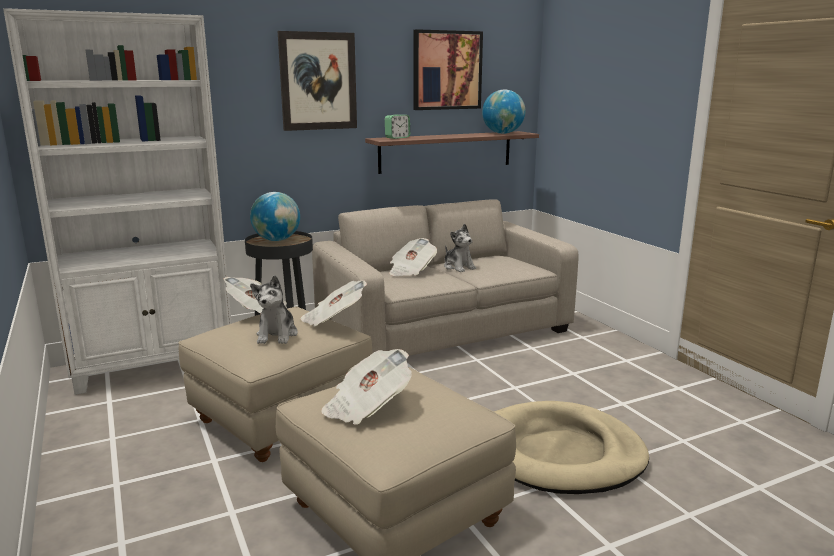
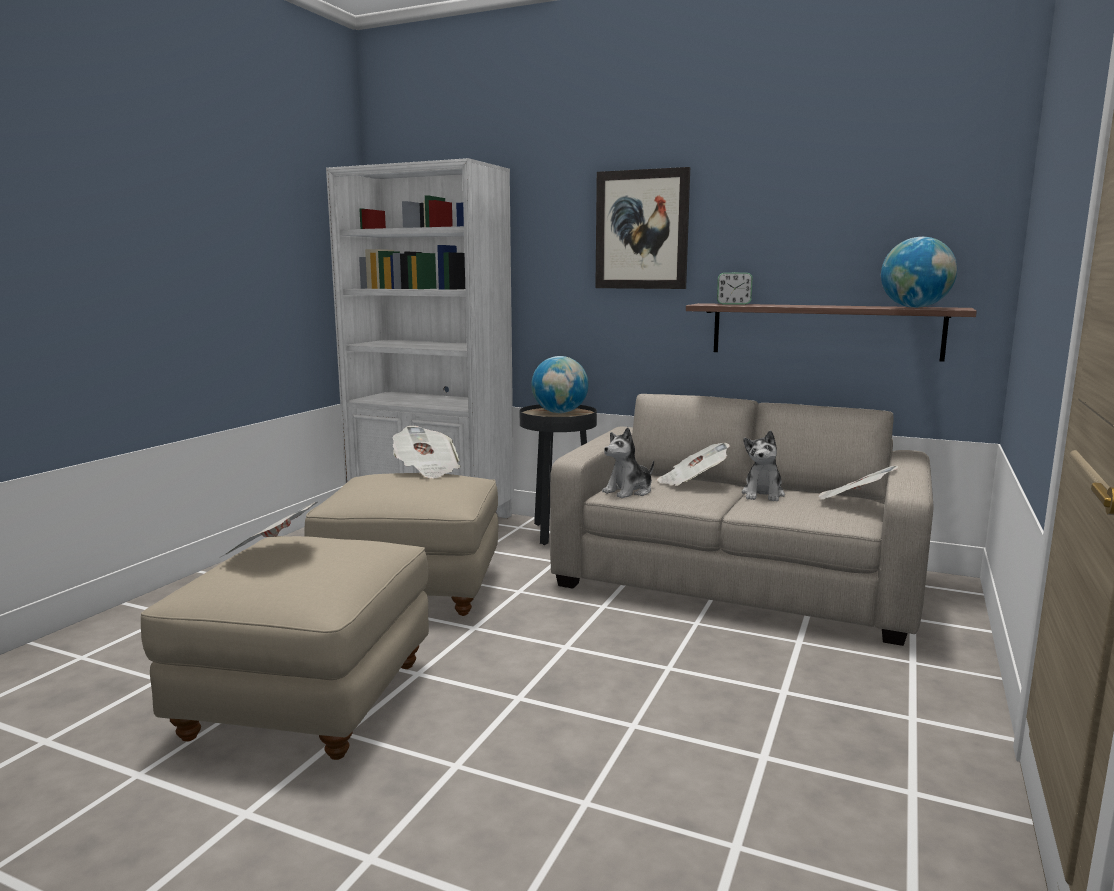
camera: 50 degrees right, 5 degrees down
plush toy [250,275,298,344] -> plush toy moved to [602,427,654,498]
newspaper [300,280,367,327] -> newspaper moved to [819,465,898,501]
picture [413,29,483,110] -> none
beige dog bed [494,401,649,494] -> none

